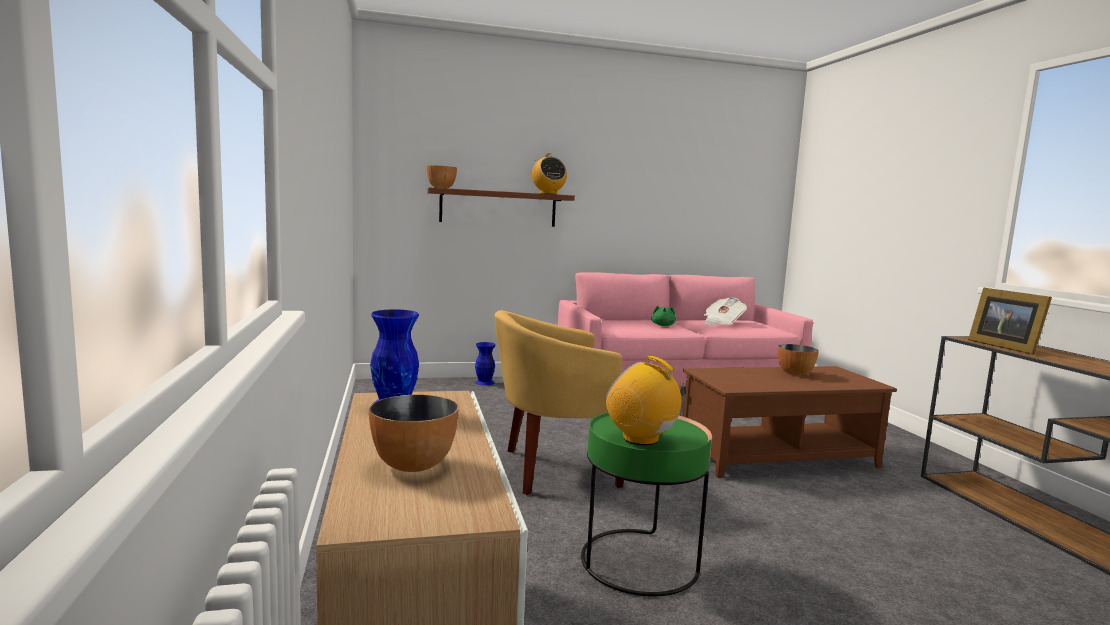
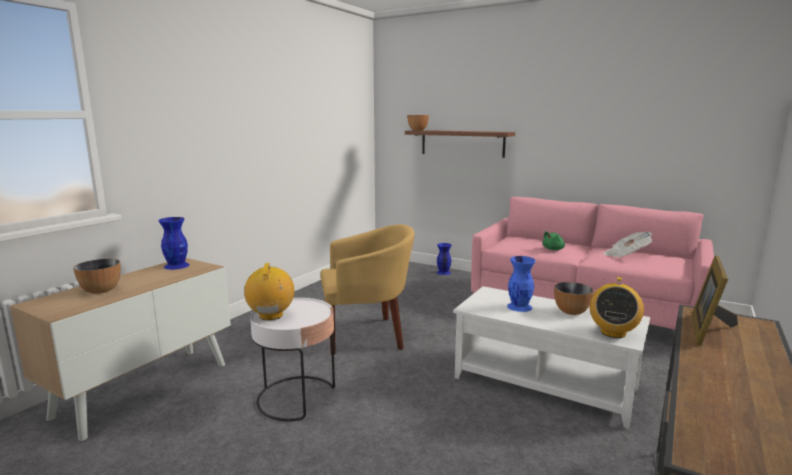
camera: 45 degrees right, 5 degrees up
yellow armchair [495,310,624,495] -> yellow armchair turned 135 degrees clockwise [320,224,414,355]
radio [532,153,567,194] -> radio moved to [589,277,644,338]
green side table [581,412,712,597] -> white side table [250,298,335,421]
brown coffee table [683,366,897,478] -> white coffee table [453,286,650,429]
none -> blue vase [507,256,536,312]

